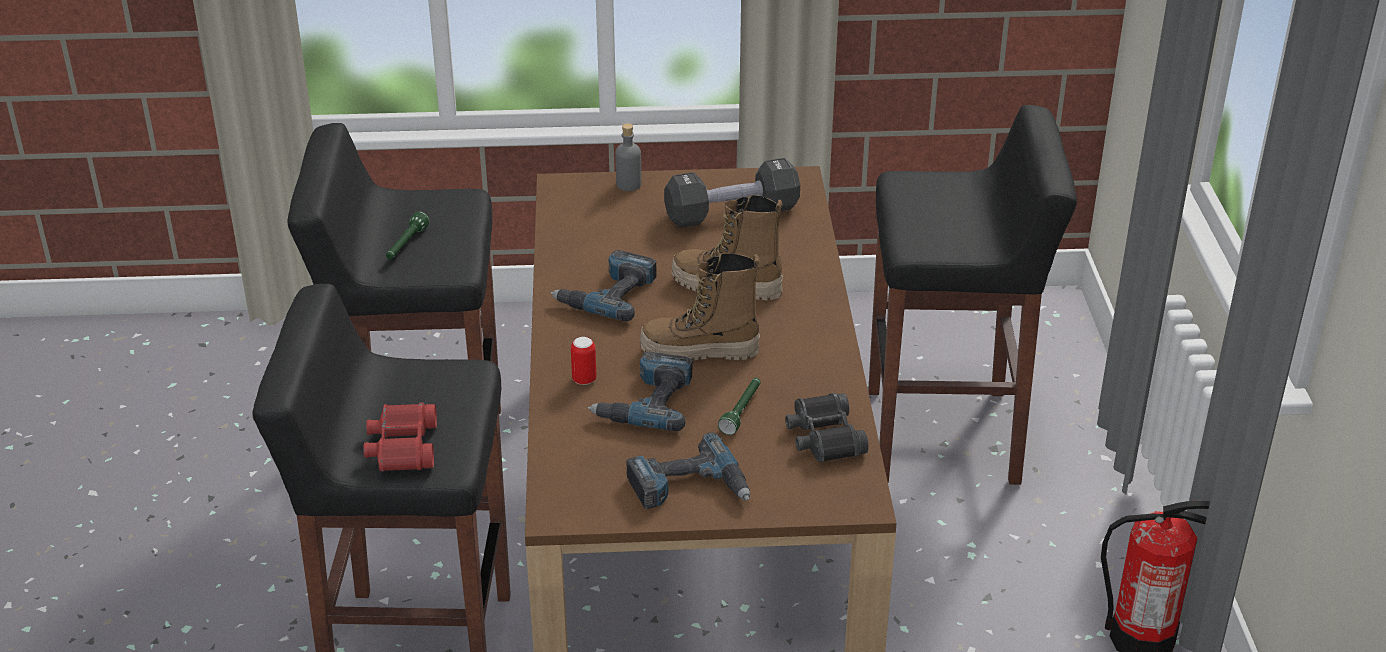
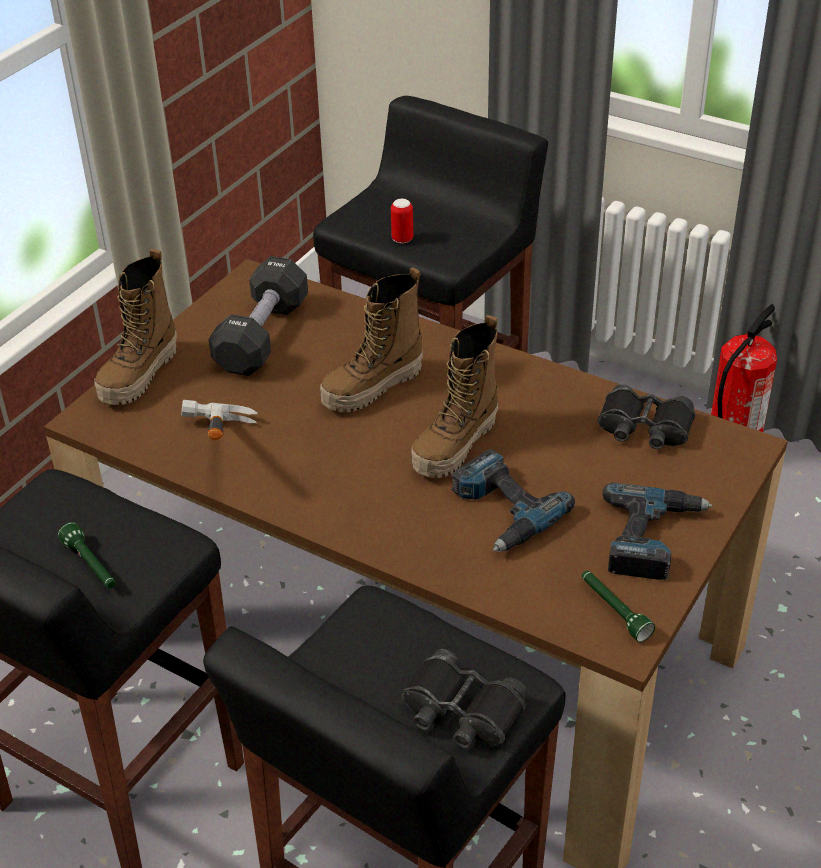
camera: 55 degrees left, 5 degrees up
red binoculars [364,403,437,472] -> black binoculars [401,649,528,748]
power drill [551,250,656,321] -> none
can [571,337,597,385] -> can moved to [391,199,413,244]
grey bottle [615,123,642,191] -> boot [94,249,177,405]
green flashlight [718,378,761,435] -> green flashlight moved to [582,571,655,642]
none -> hammer [181,400,258,440]

